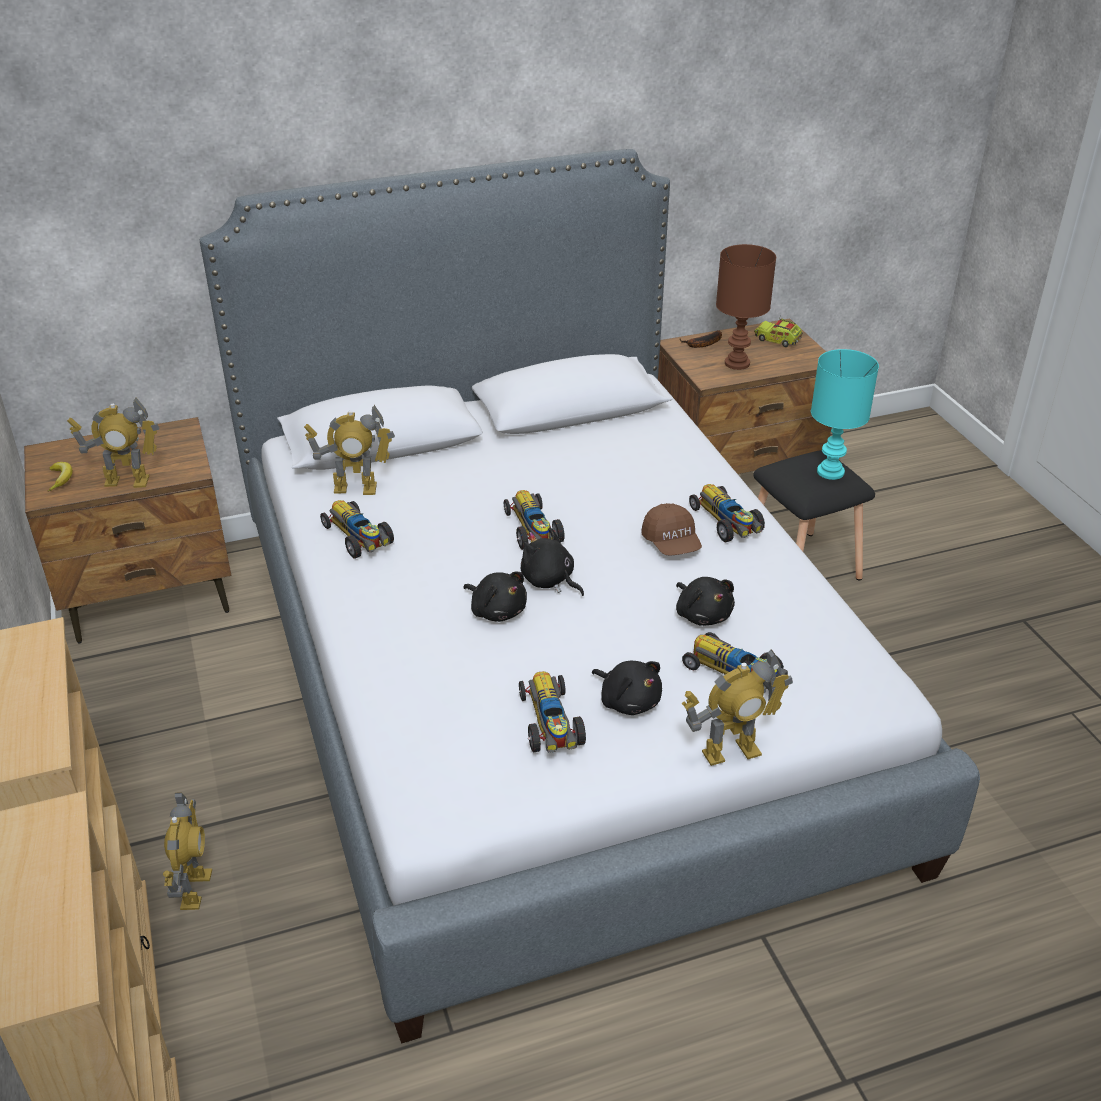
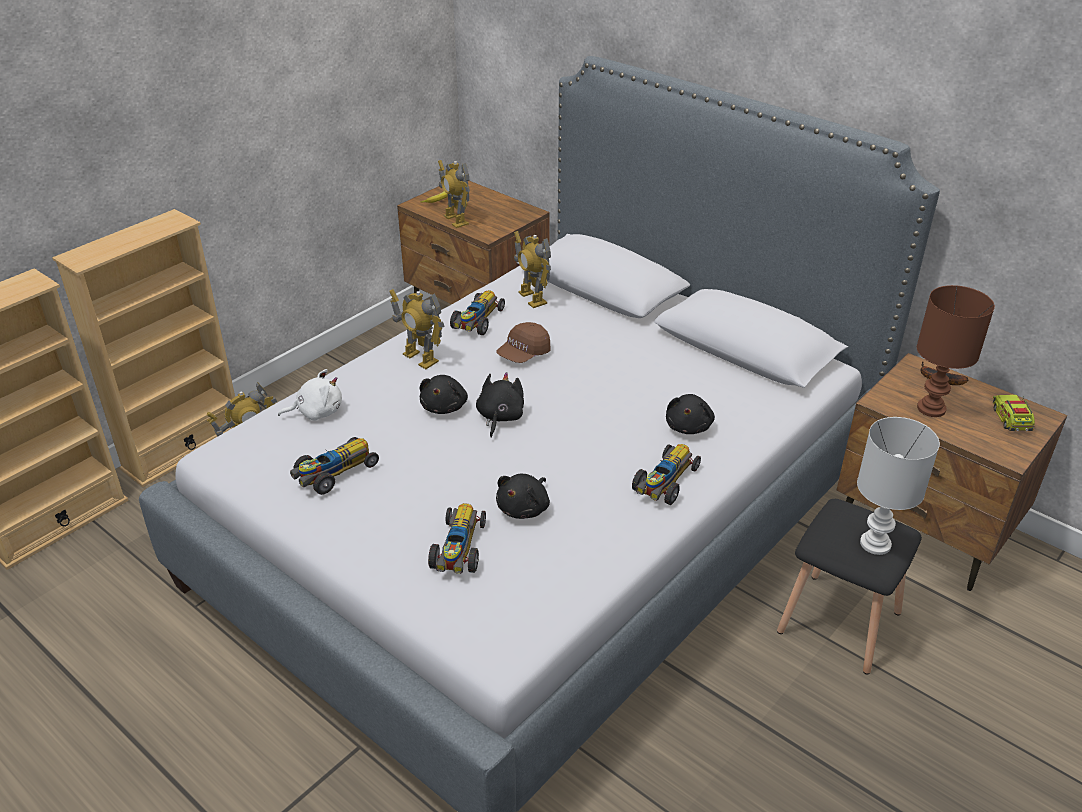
camera: 60 degrees right, 0 degrees up
toy car [504,490,565,550] -> none
black plush toy [592,661,662,715] -> black plush toy moved to [666,394,715,434]
brown cap [641,503,702,556] -> brown cap moved to [496,322,550,363]
toy robot [682,649,793,766] -> toy robot moved to [389,289,444,369]
turquoise table lamp [811,349,879,480] -> white table lamp [857,417,940,555]
none -> white plush toy [278,369,342,421]

